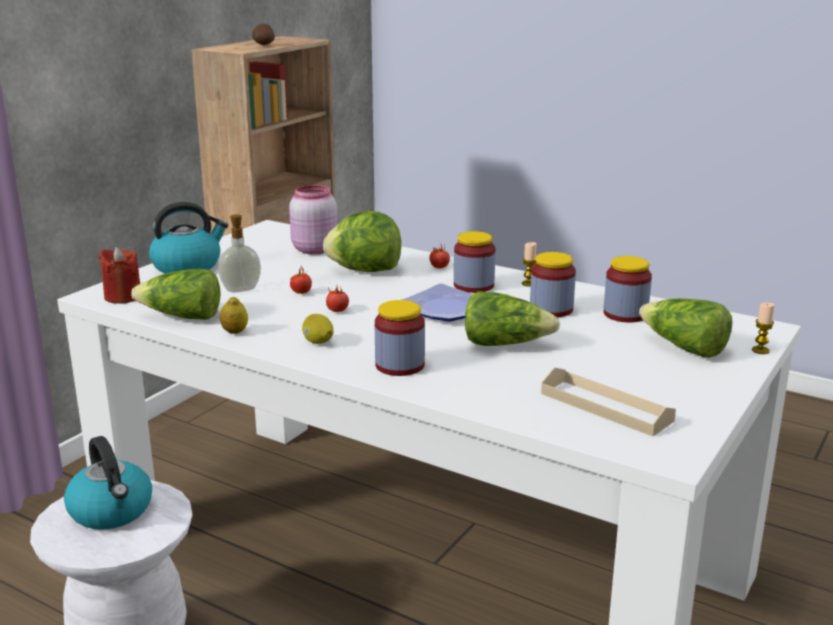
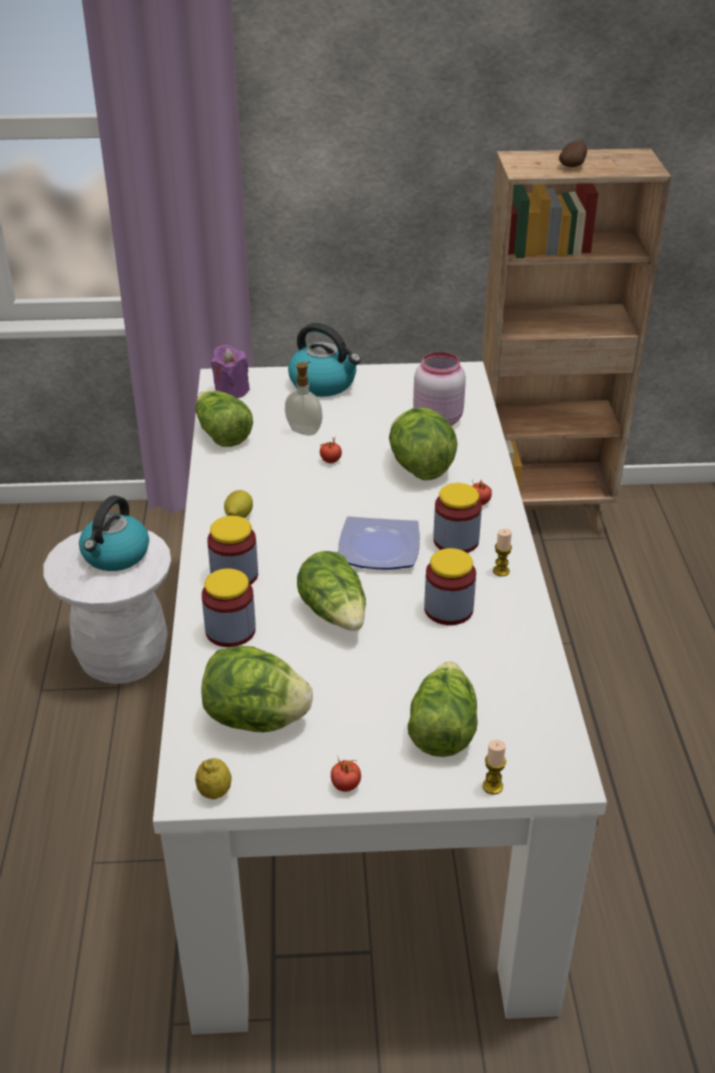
camera: 55 degrees right, 15 degrees up
red candle [99,247,140,304] -> purple candle [211,345,250,398]
lemon [220,297,248,334] -> lemon moved to [195,758,232,799]
tomato [326,287,349,312] -> tomato moved to [331,755,361,792]
beige tray [541,367,676,436] -> lettuce [201,646,313,732]
jar [604,256,652,323] -> jar moved to [202,568,256,647]

